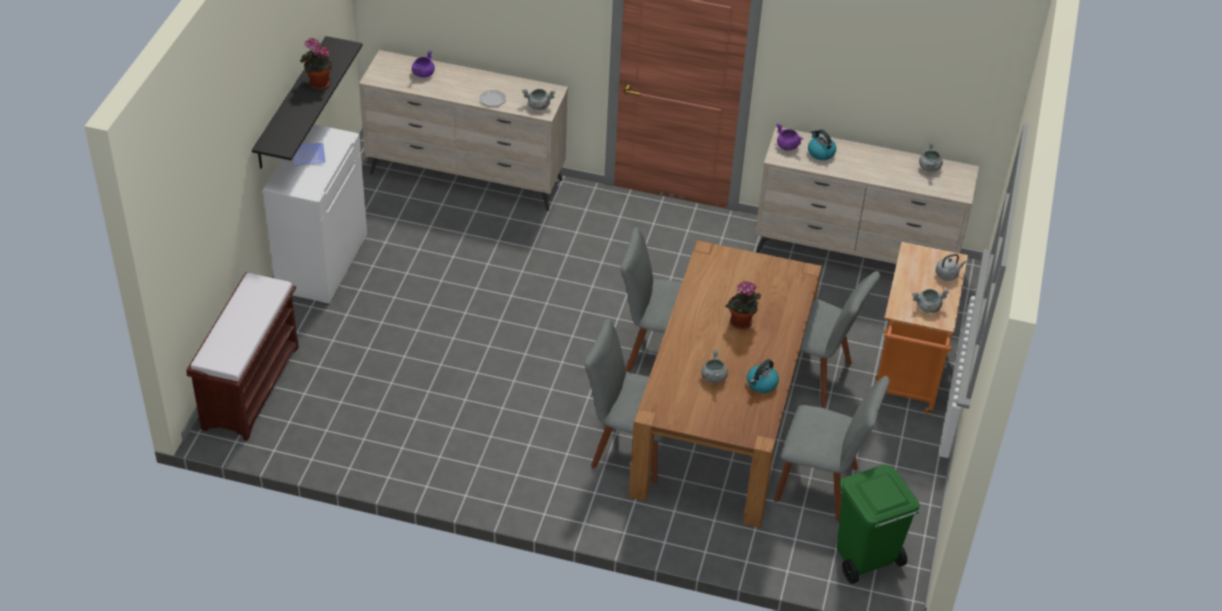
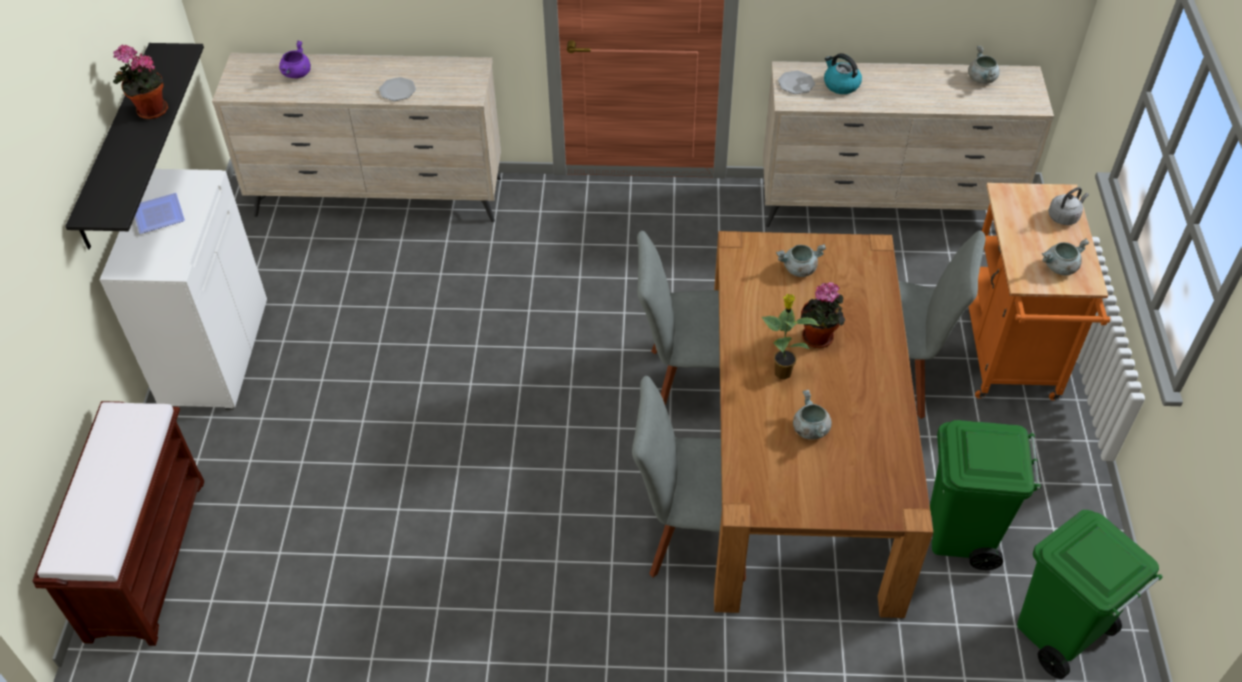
camera: 10 degrees left, 5 degrees up
grey cooking pot [522,89,555,110] -> grey cooking pot moved to [776,244,826,277]
kettle [747,359,779,393] -> none
grey chair [774,376,890,522] -> green trash can [930,420,1041,570]
purple cooking pot [776,123,803,150] -> plate [778,71,815,94]
none -> potted plant [762,294,819,379]

